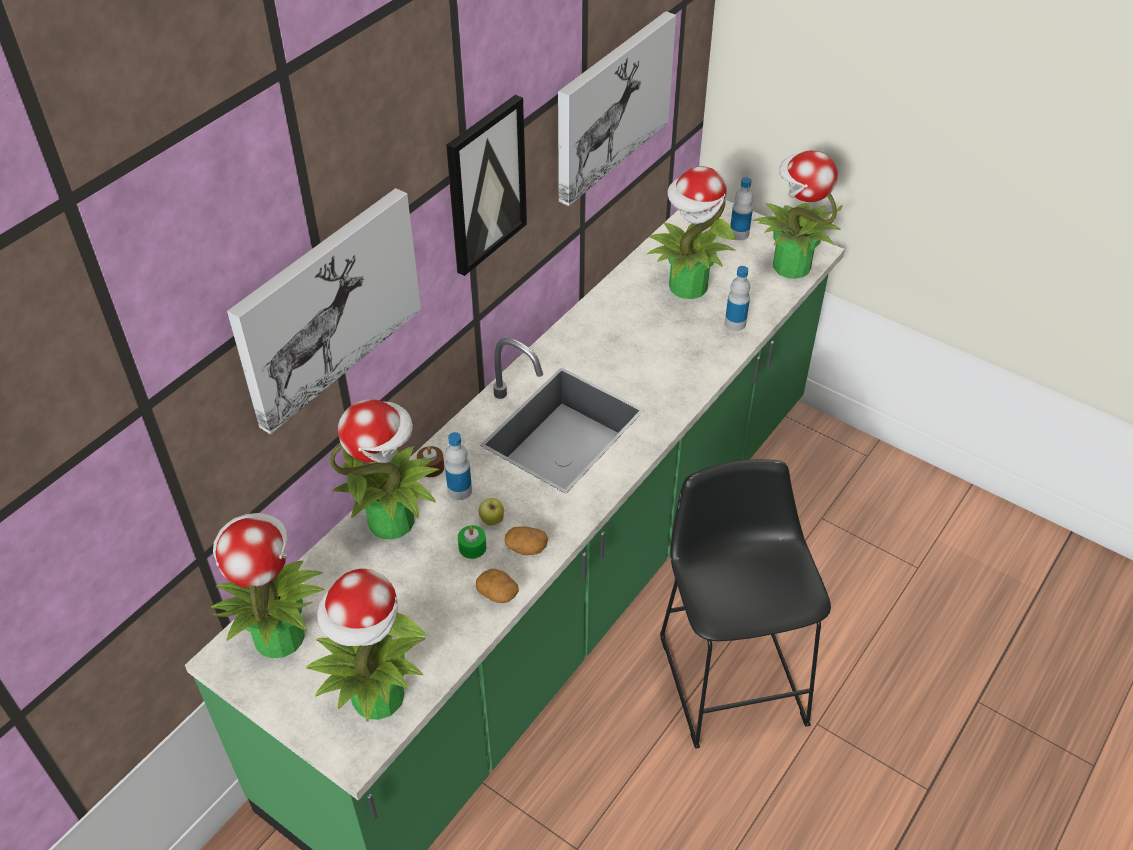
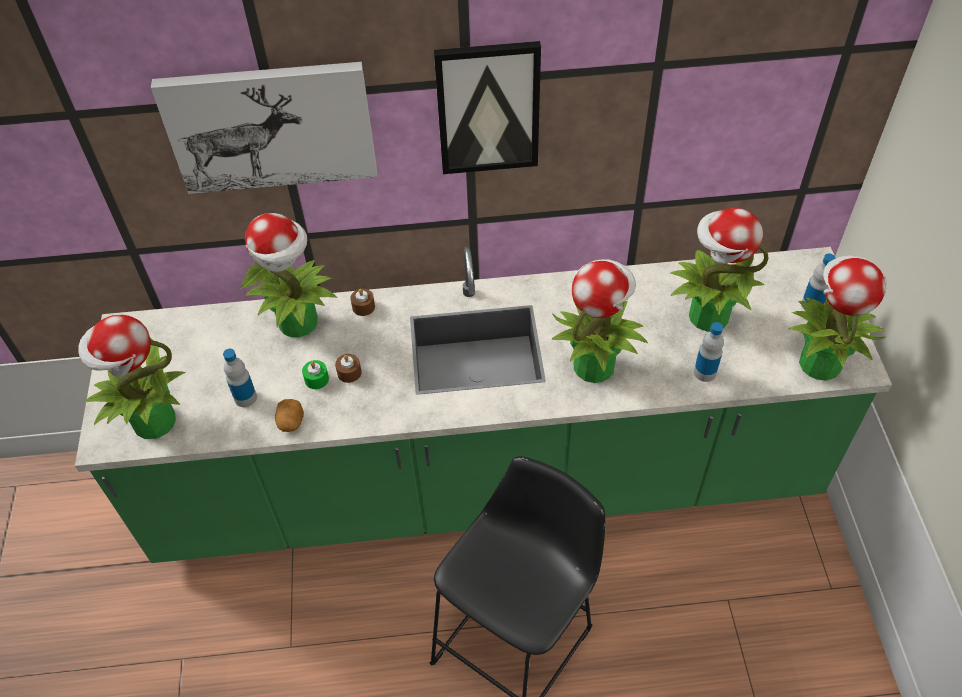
camera: 50 degrees right, 5 degrees up
potted plant [210,513,325,658] -> potted plant moved to [551,259,648,383]
bottle [445,432,472,500] -> bottle moved to [223,349,257,407]
apple [479,498,504,526] -> brown candle [335,354,362,383]
potato [505,526,548,555] -> none
picture [558,11,676,206] -> none

